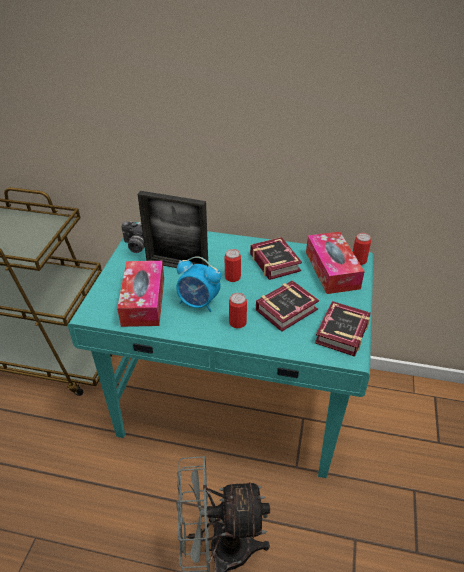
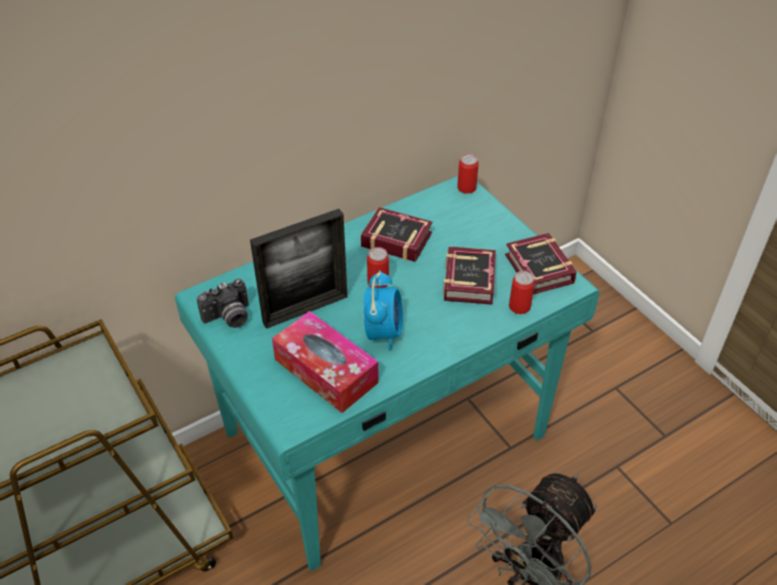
camera: 45 degrees left, 5 degrees up
alarm clock [176,256,221,312] -> alarm clock turned 60 degrees counterclockwise [363,270,403,351]
can [229,293,247,328] -> can moved to [509,271,535,314]
tissue box [306,232,365,294] -> none

